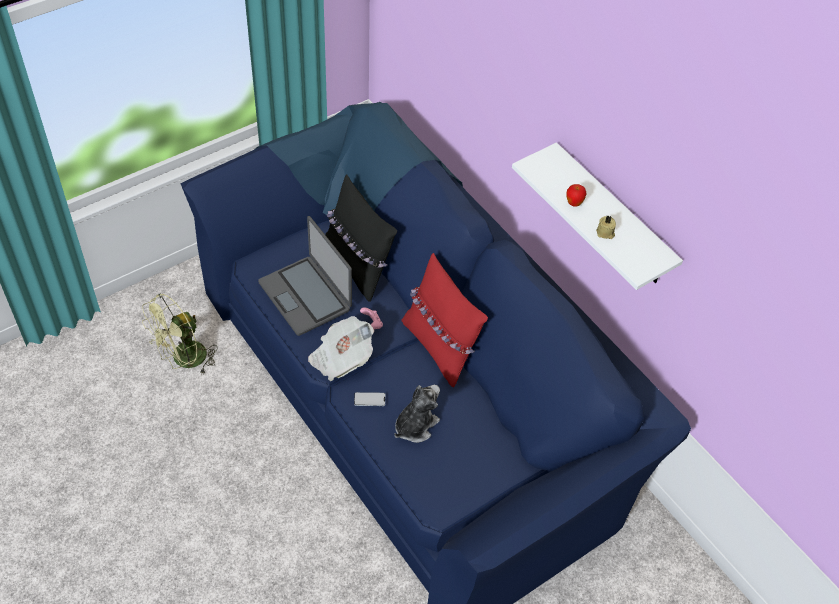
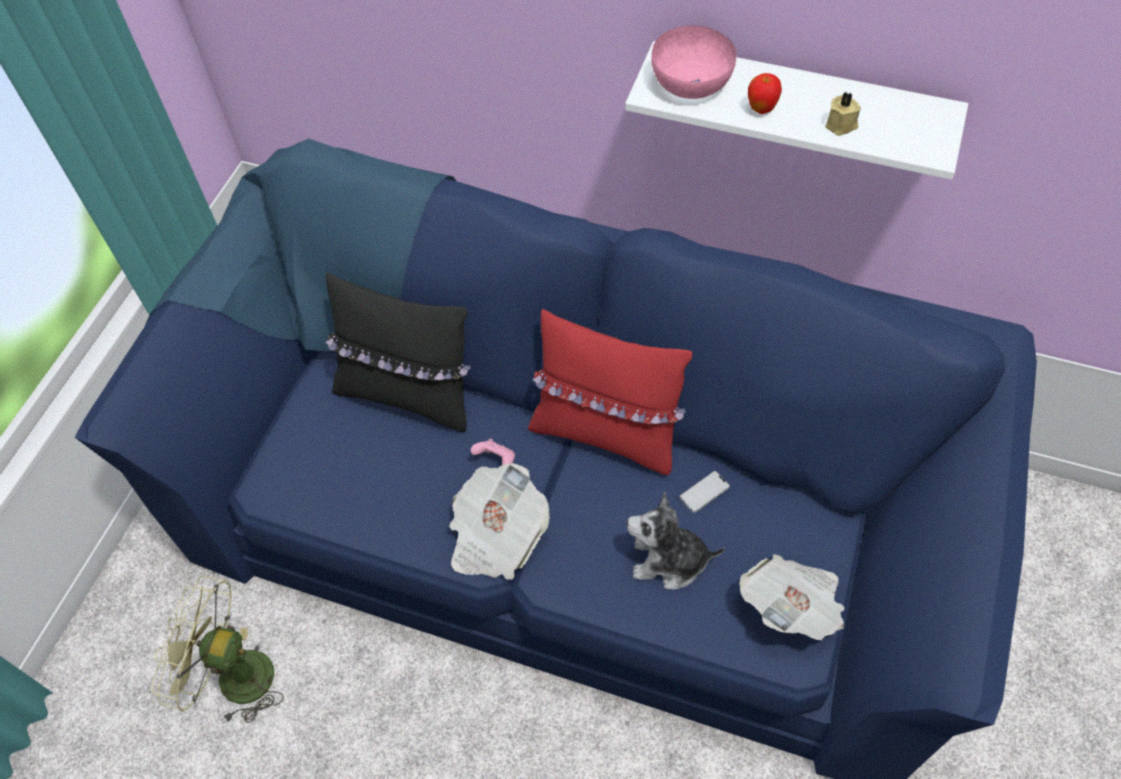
camera: 30 degrees left, 5 degrees up
green fan [142,293,218,375] -> green fan turned 90 degrees clockwise [151,576,284,723]
laptop [258,216,352,336] -> none
phone [354,392,385,406] -> phone moved to [680,471,730,513]
plush toy [394,385,440,443] -> plush toy turned 90 degrees counterclockwise [627,492,725,590]
none -> pink bowl [651,25,736,99]
none -> newspaper [739,554,845,640]

